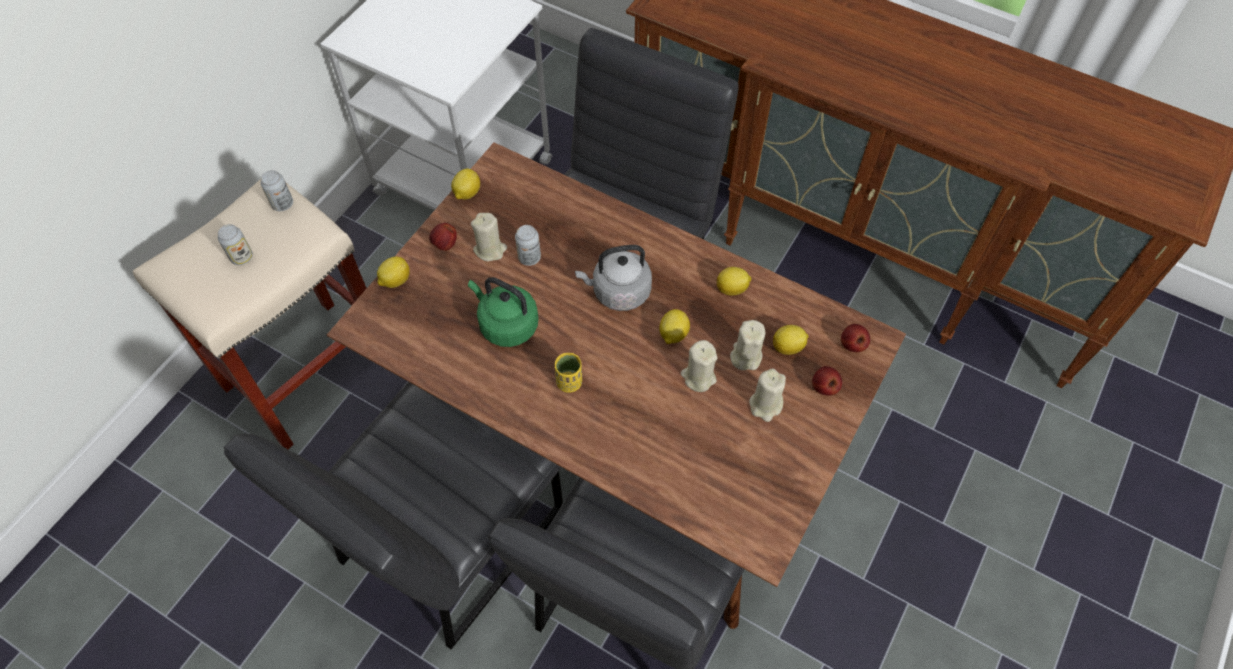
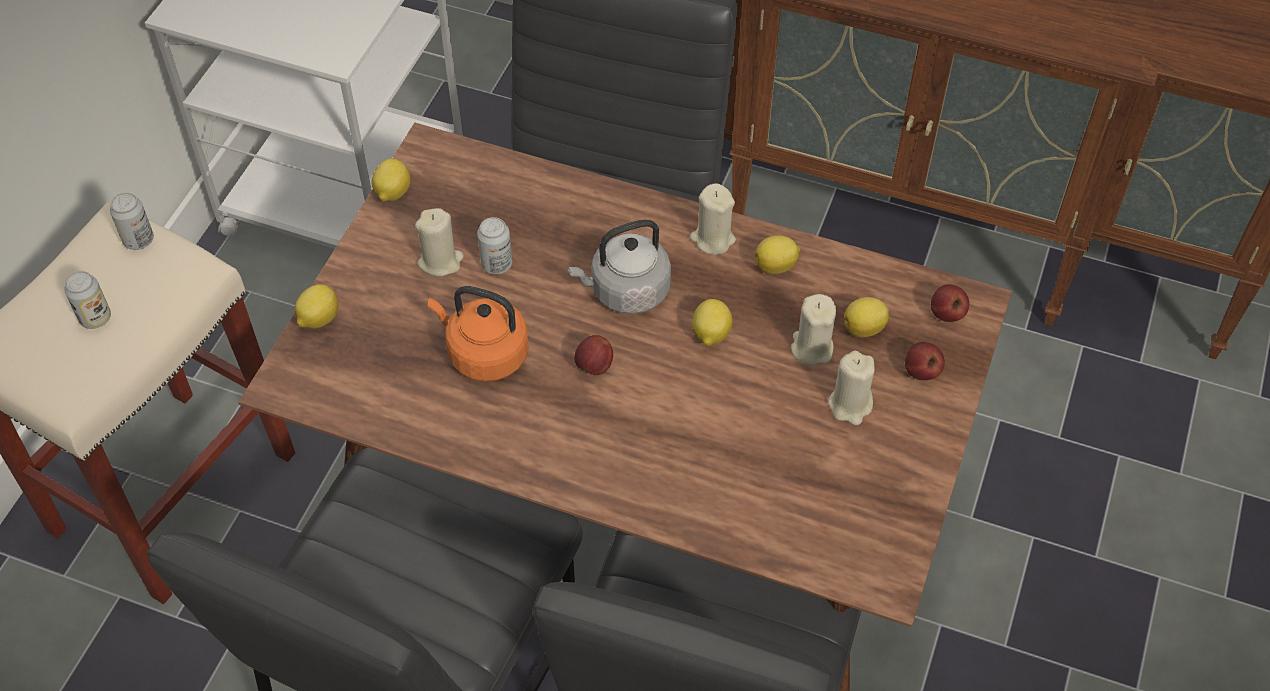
camera: 10 degrees left, 5 degrees down
apple [429,223,457,251] -> apple moved to [574,335,613,375]
green kettle [468,277,539,347] -> orange kettle [428,286,529,381]
yellow cup [555,353,582,393] -> none
beige candle [681,340,718,392] -> beige candle moved to [690,183,736,255]

